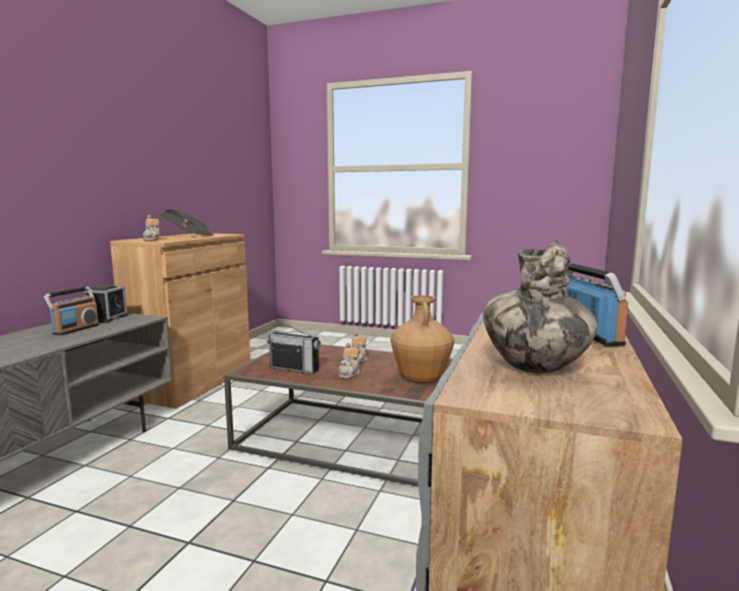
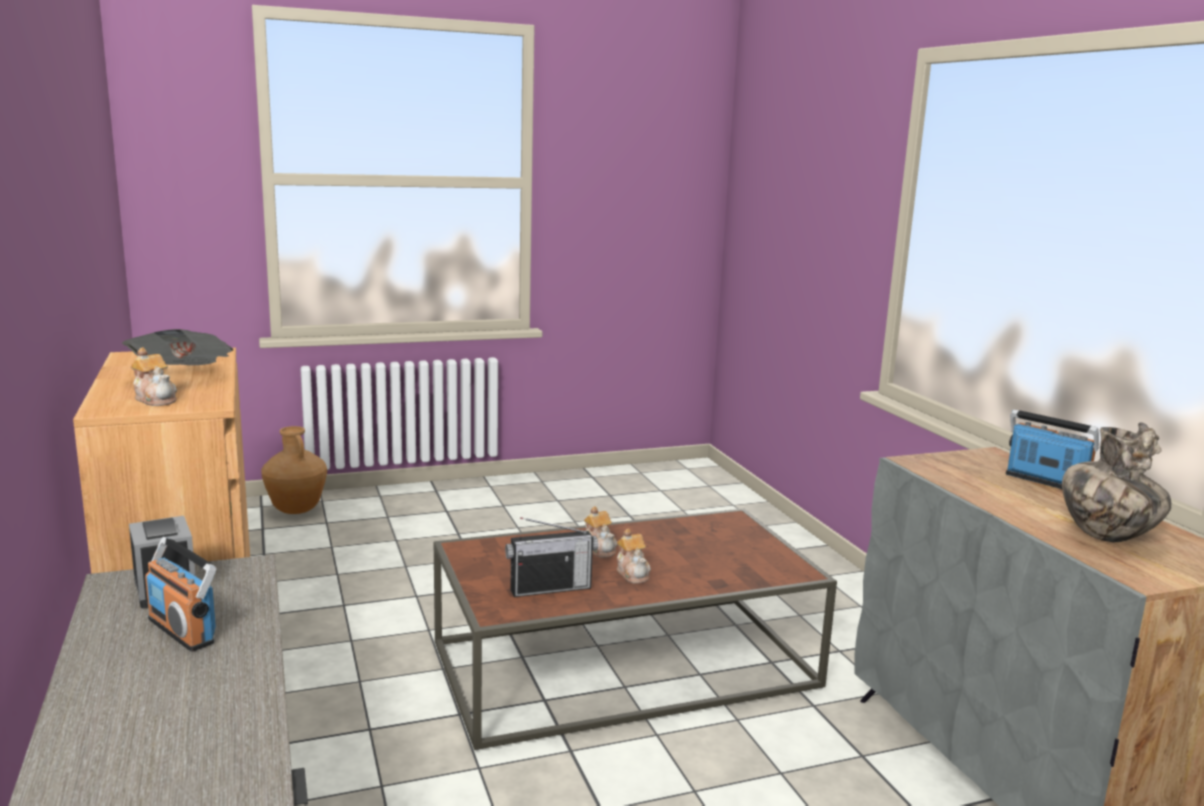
camera: 40 degrees left, 5 degrees up
radio [44,287,99,336] -> radio turned 150 degrees clockwise [145,537,216,652]
brown vase [390,295,454,384] -> brown vase moved to [261,426,327,514]

